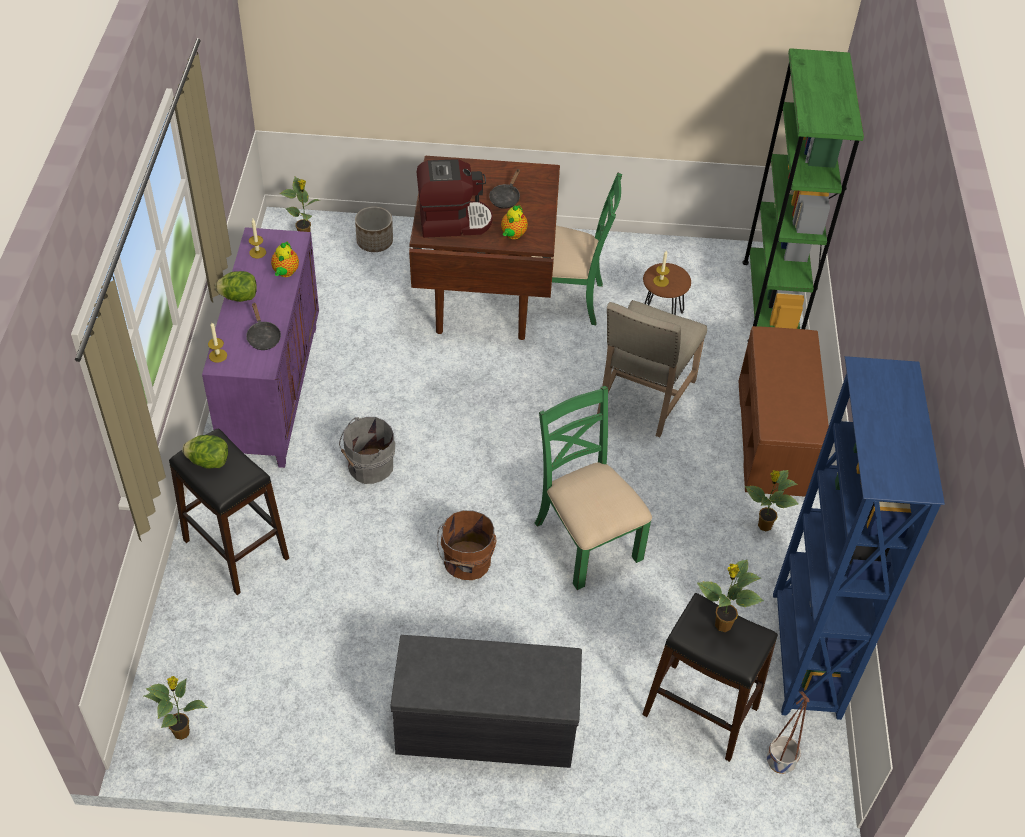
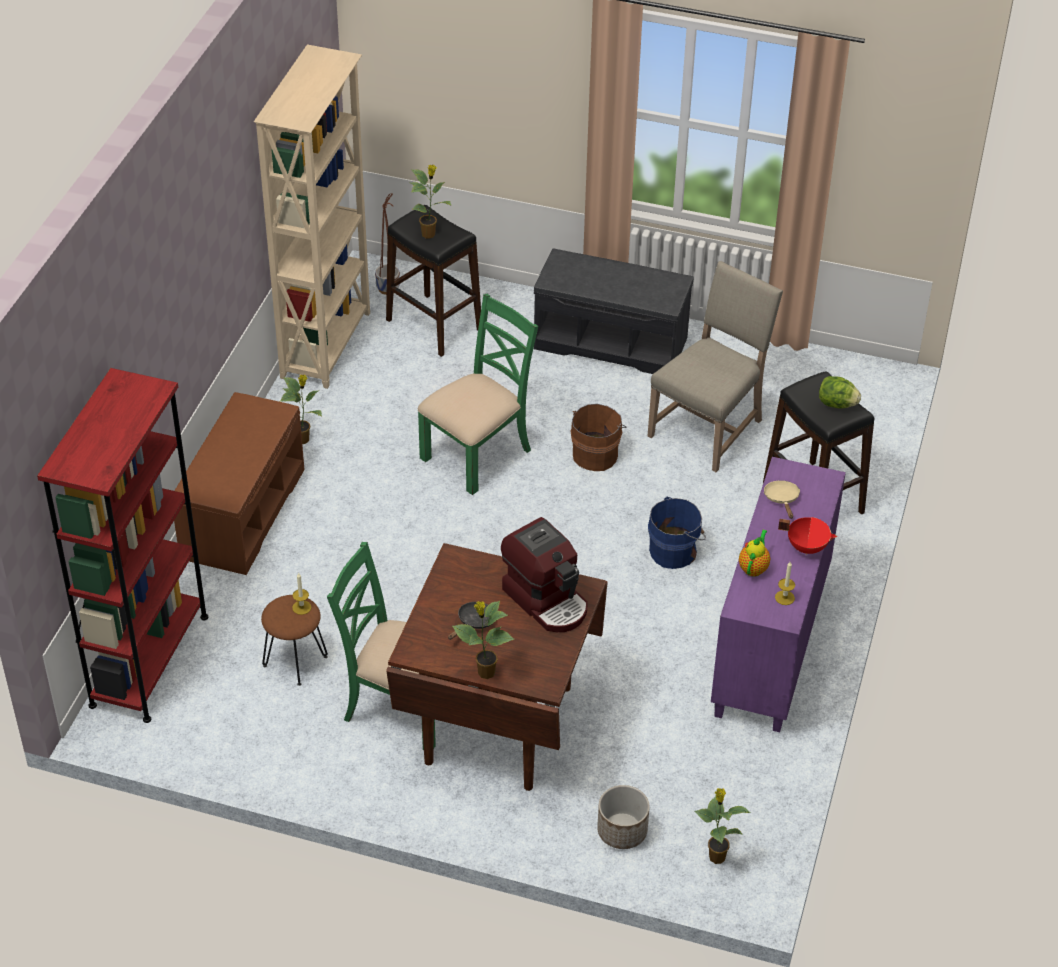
camera: 165 degrees left, 5 degrees down
potted plant [144,676,208,740] -> potted plant moved to [452,601,514,679]
candle [208,322,227,363] -> none
lettuce [215,271,257,302] -> red cooking pot [778,517,837,555]
black frying pan [246,302,281,350] -> beige frying pan [764,480,800,519]
grey bucket [339,417,395,484] -> blue bucket [648,497,706,569]
coffee machine [417,159,493,238] -> coffee machine turned 135 degrees counterclockwise [501,517,588,632]
teapot [501,205,528,239] -> none
green chair [535,386,652,590] -> green chair turned 120 degrees counterclockwise [418,294,538,495]
beige chair [597,300,707,437] -> beige chair moved to [648,261,783,472]
green bookcase [742,48,864,340] -> red bookcase [37,368,208,723]
blue bookcase [773,356,945,720] -> beige bookcase [254,44,370,389]

